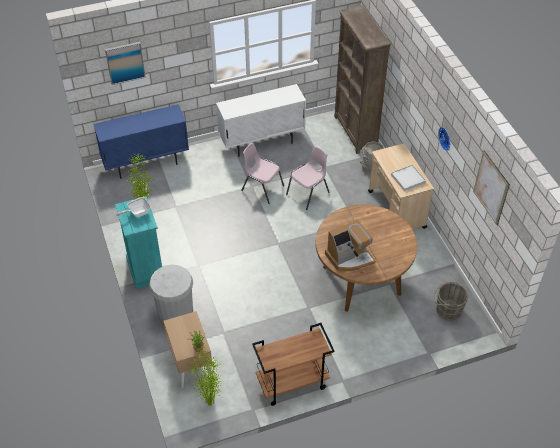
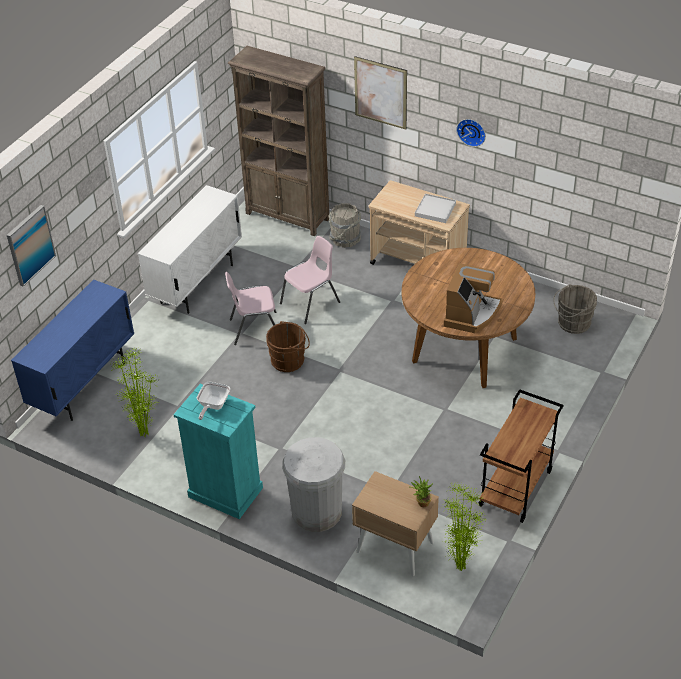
camera: 40 degrees left, 5 degrees down
pink chair [286,146,330,210] -> pink chair turned 45 degrees clockwise [280,236,340,324]
picture [473,150,510,226] -> picture moved to [354,56,407,129]
none -> brown bucket [266,321,310,372]

